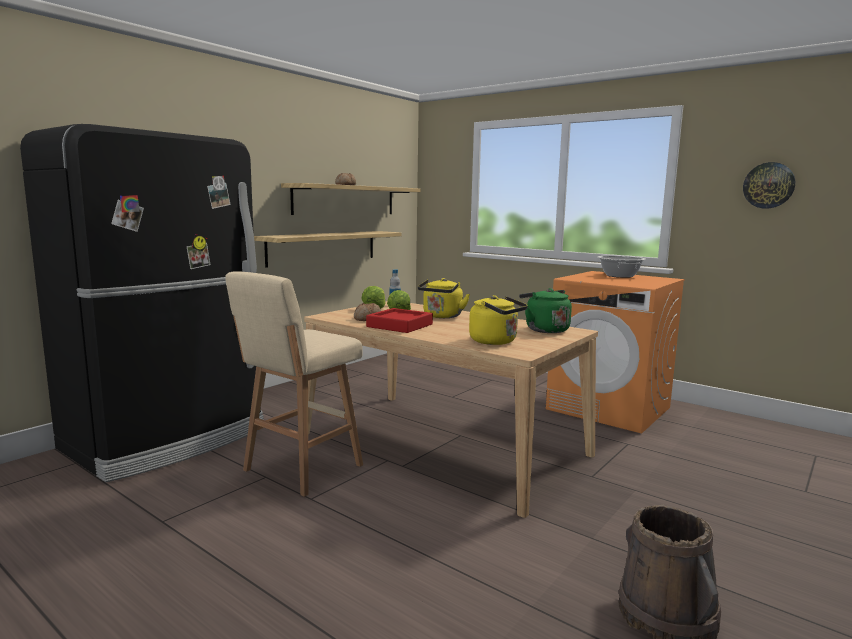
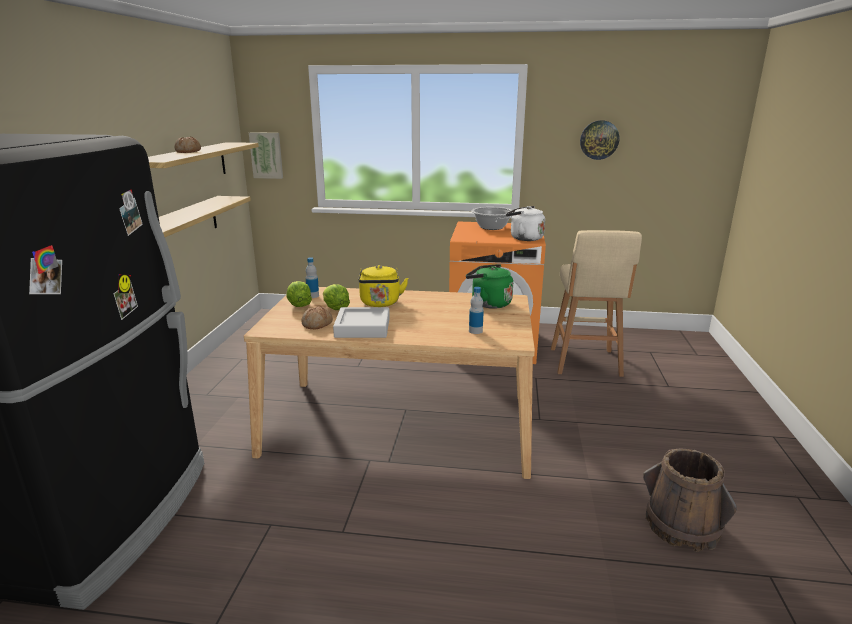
camera: 30 degrees left, 10 degrees up
beige stool [226,271,363,497] -> beige stool moved to [551,230,642,377]
red tray [366,308,433,333] -> grey tray [333,307,390,338]
yellow kettle [469,295,528,345] -> bottle [469,287,484,334]
none -> picture [249,132,283,179]
none -> white kettle [506,206,545,241]

